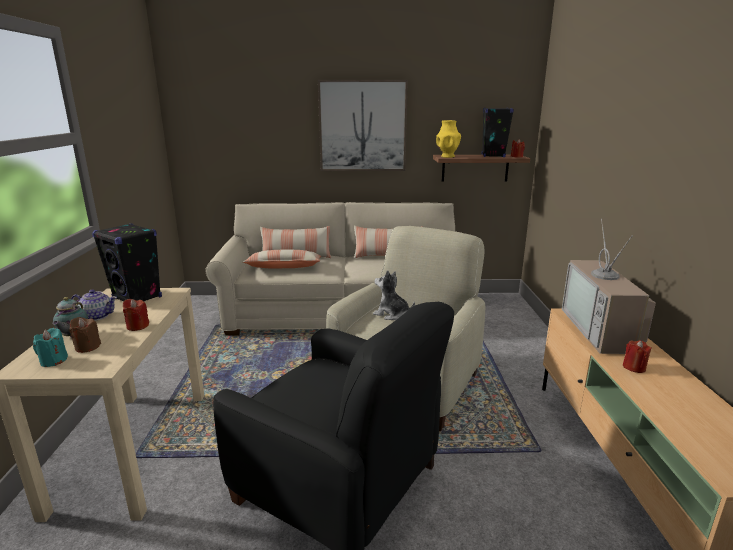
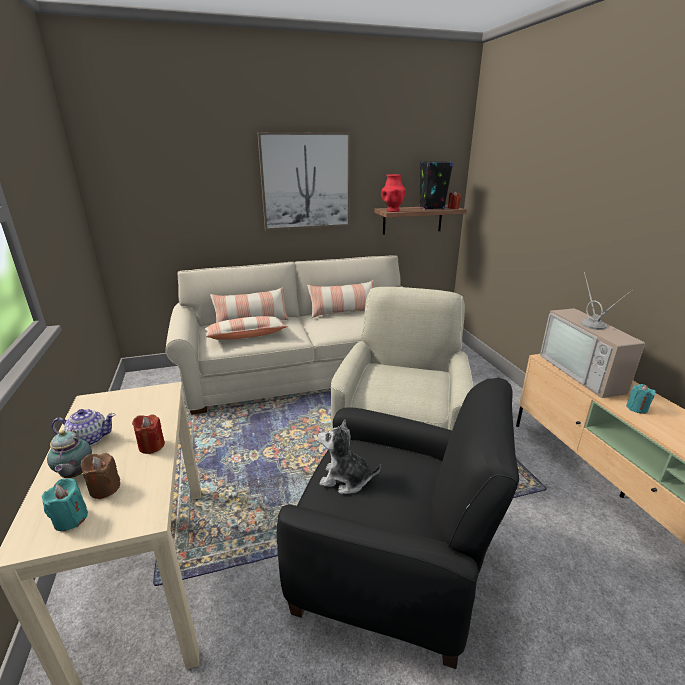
camera: 15 degrees left, 5 degrees up
black speaker [92,223,162,301] -> none
plush toy [373,270,415,320] -> plush toy moved to [318,420,381,494]
yellow vase [436,120,461,158] -> red vase [381,174,406,212]
red candle [623,340,652,373] -> turquoise candle [626,384,656,414]

